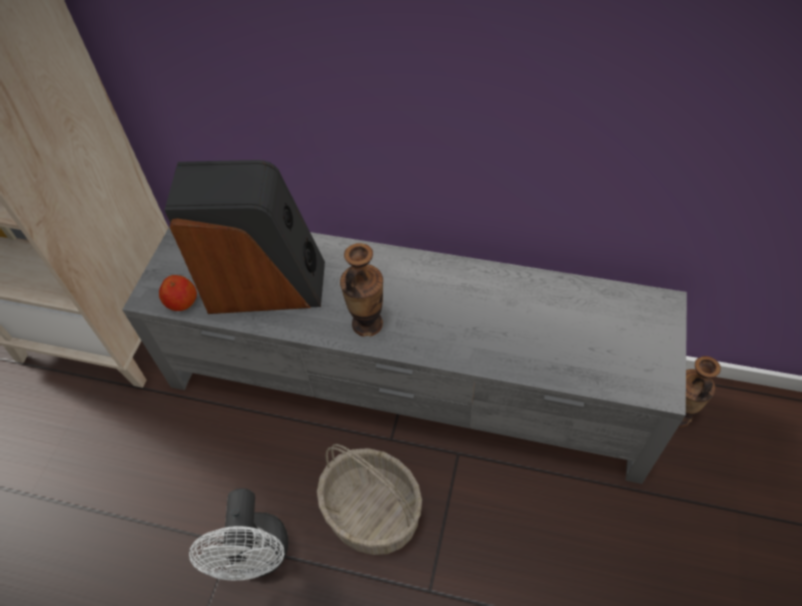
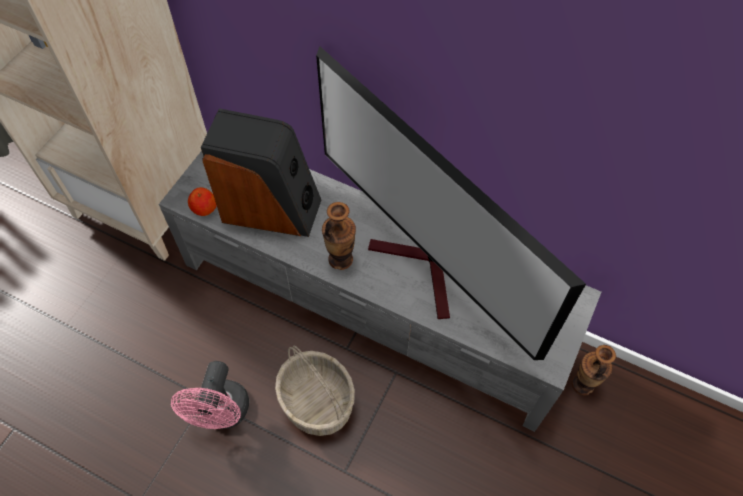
camera: 10 degrees right, 5 degrees up
white fan [189,488,288,580] -> pink fan [171,361,249,429]
none -> television [316,46,586,360]

